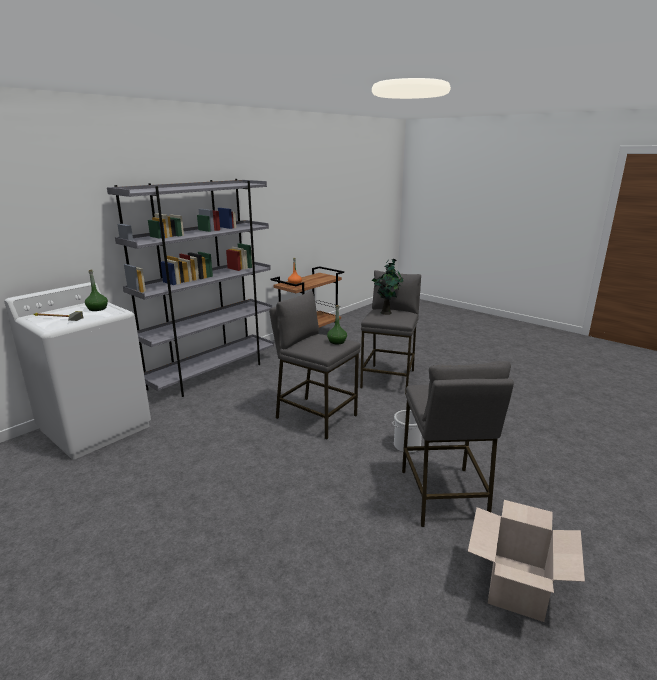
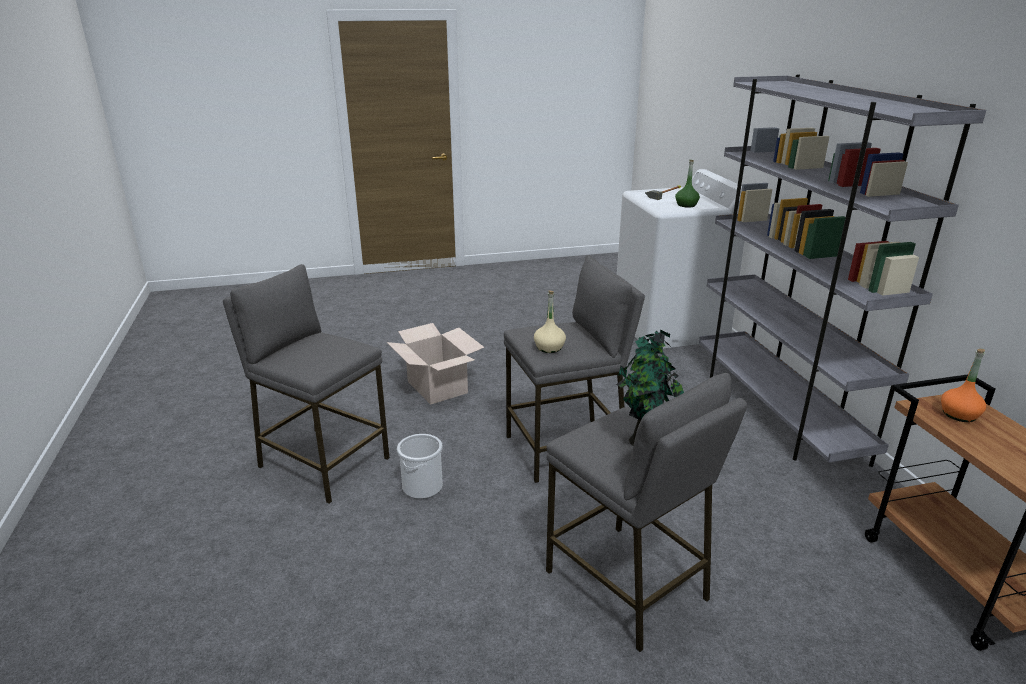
camera: 125 degrees right, 5 degrees up
green bottle [327,305,347,344] -> beige bottle [534,291,566,353]
cardboard box [468,500,585,622] -> cardboard box moved to [387,323,484,405]

